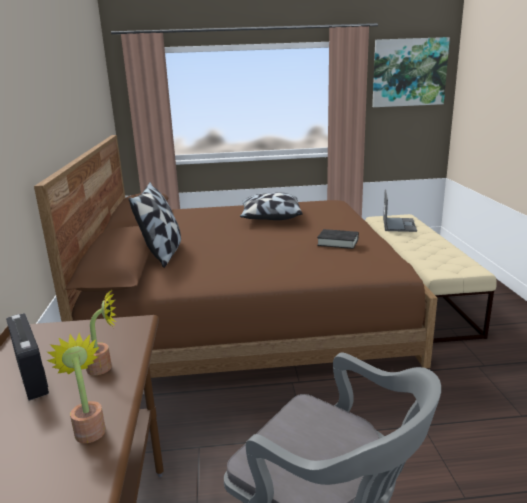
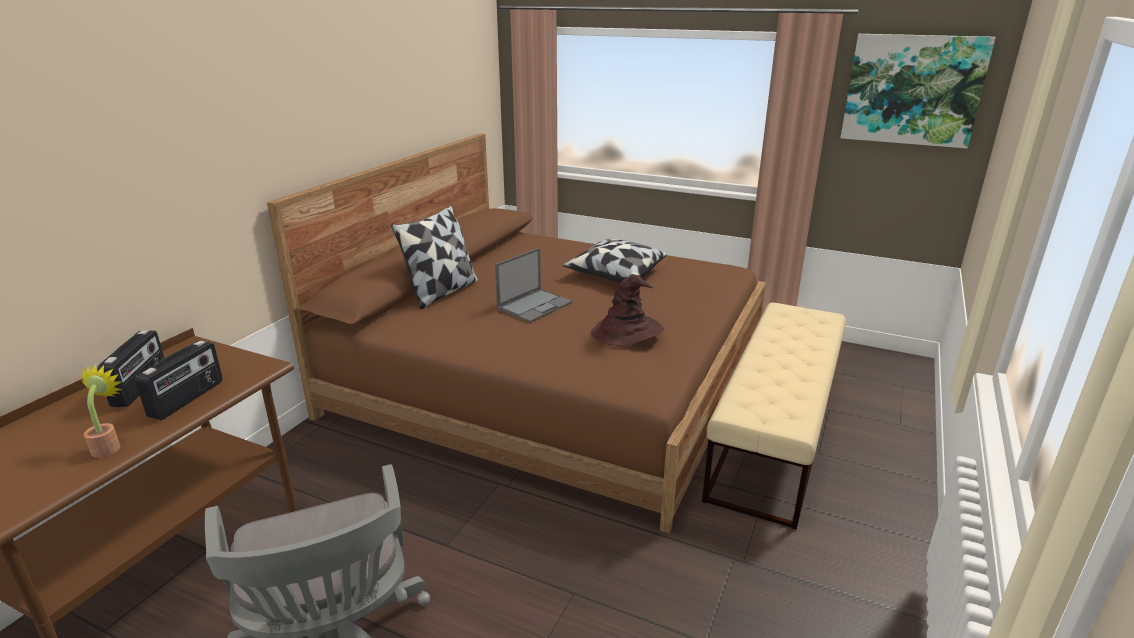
camera: 30 degrees right, 5 degrees up
potted plant [86,290,116,375] -> radio [135,340,223,420]
black book [317,229,359,249] -> brown hat [591,275,664,347]
laptop [383,190,417,232] -> laptop moved to [495,248,573,323]

